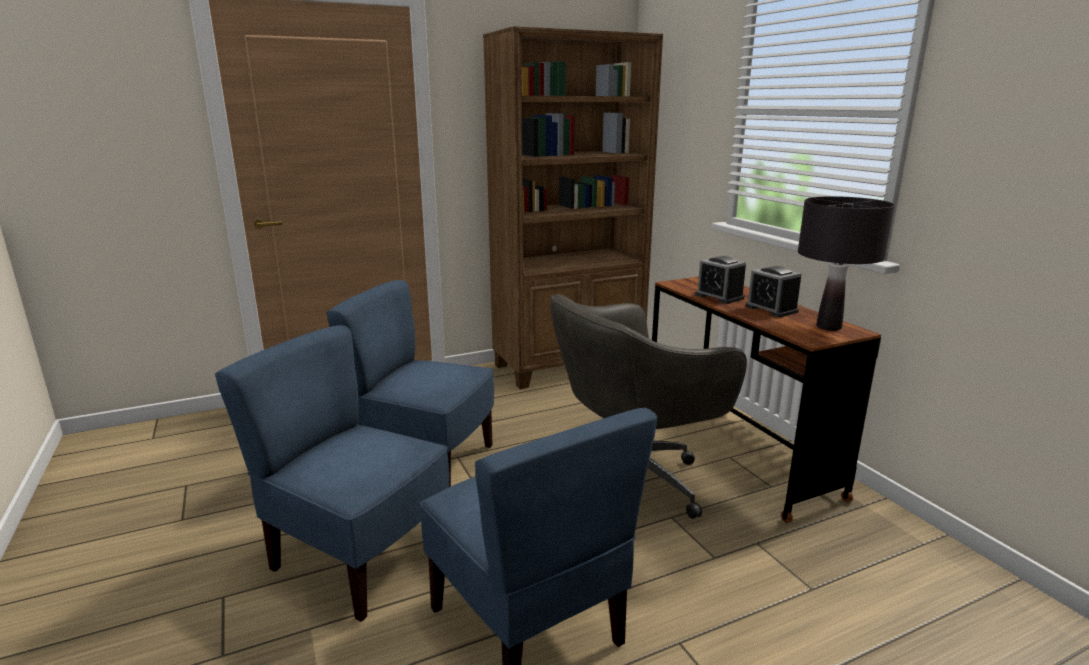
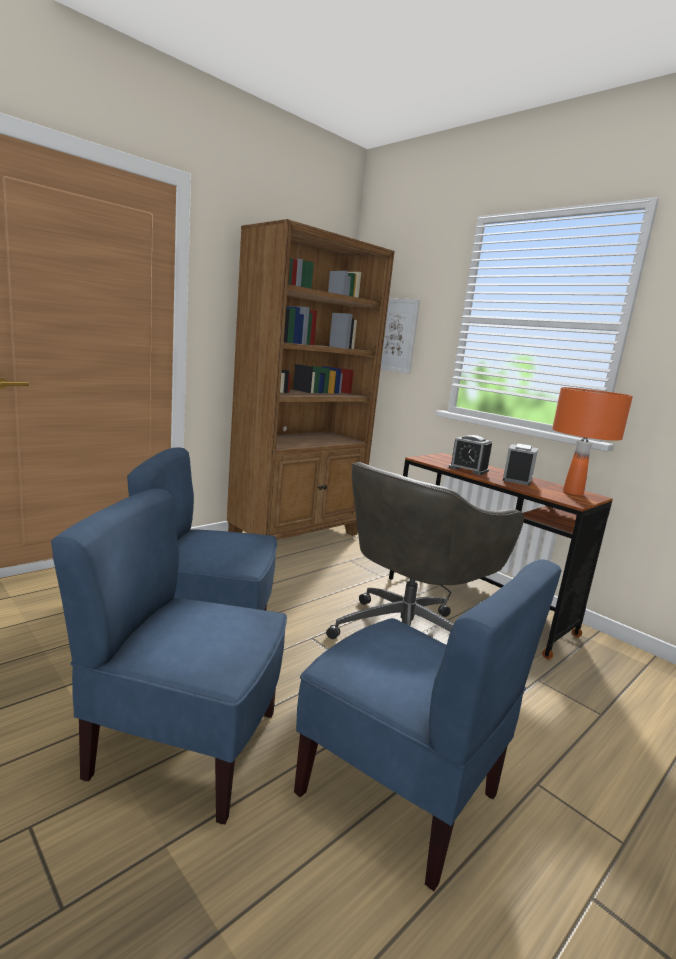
camera: 20 degrees left, 5 degrees down
alarm clock [745,266,801,317] -> alarm clock turned 105 degrees counterclockwise [503,444,538,486]
black table lamp [798,196,895,331] -> orange table lamp [552,387,633,496]
none -> picture [380,298,420,374]

